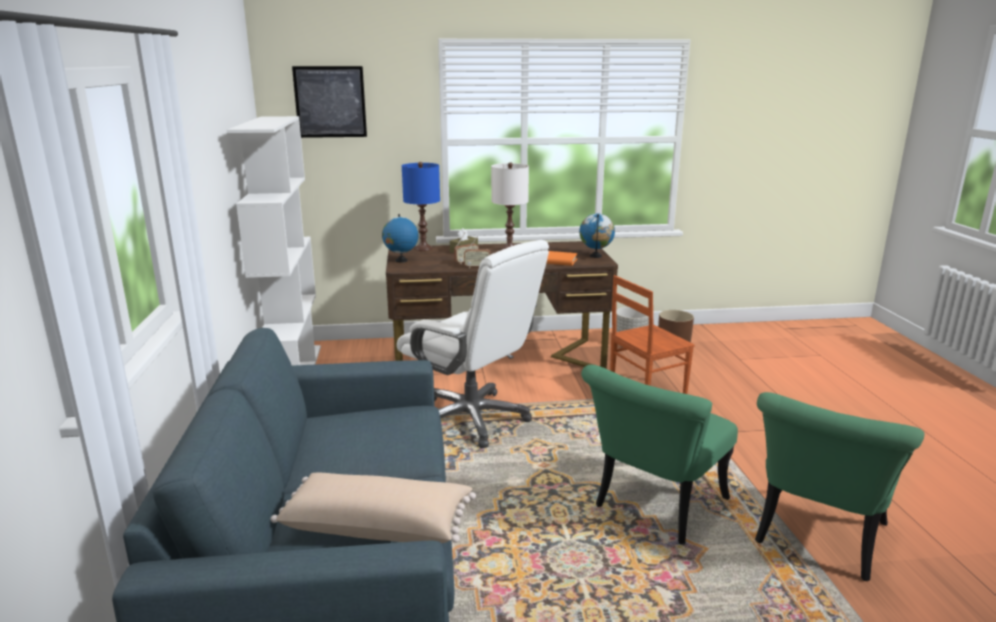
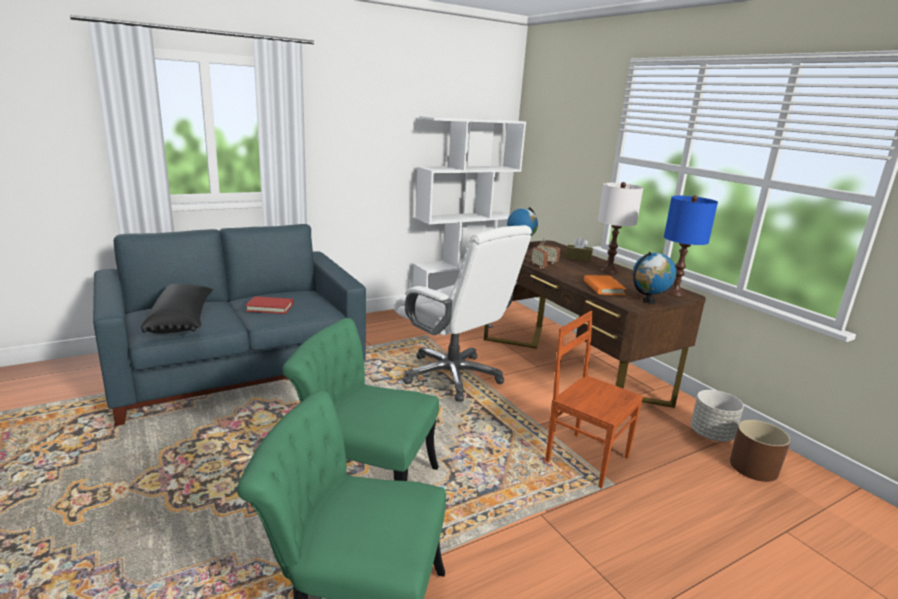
camera: 65 degrees right, 0 degrees up
beige pillow [271,473,476,543] -> black pillow [141,284,213,333]
picture [292,66,367,138] -> none
white office chair [397,240,549,448] -> white office chair turned 60 degrees counterclockwise [394,225,532,401]
blue table lamp [402,162,440,251] -> blue table lamp moved to [664,195,718,296]
none -> red book [245,296,294,314]

